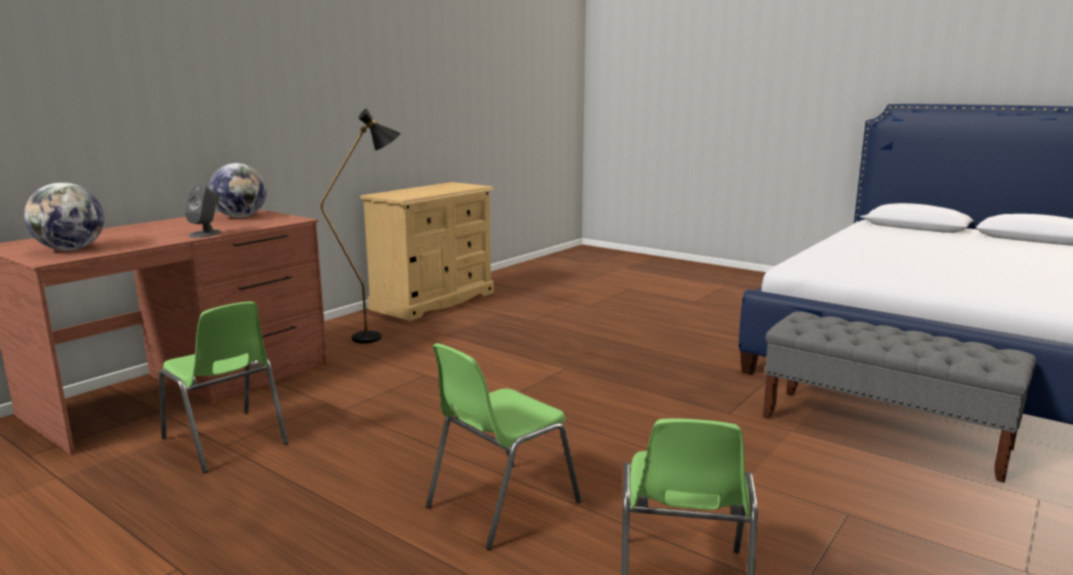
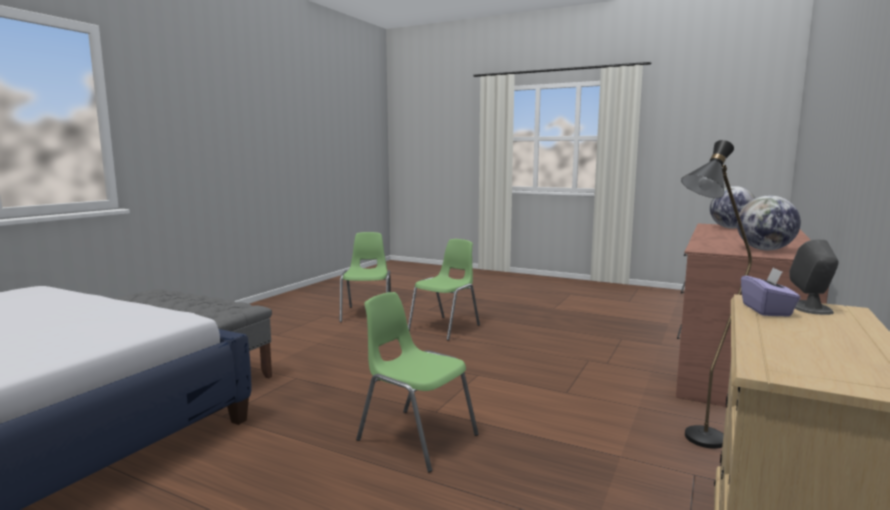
camera: 170 degrees right, 5 degrees down
green chair [159,301,288,473] -> green chair moved to [356,292,479,472]
grey speaker [184,184,222,238] -> grey speaker moved to [789,239,839,315]
none -> purple tissue box [741,267,800,317]

